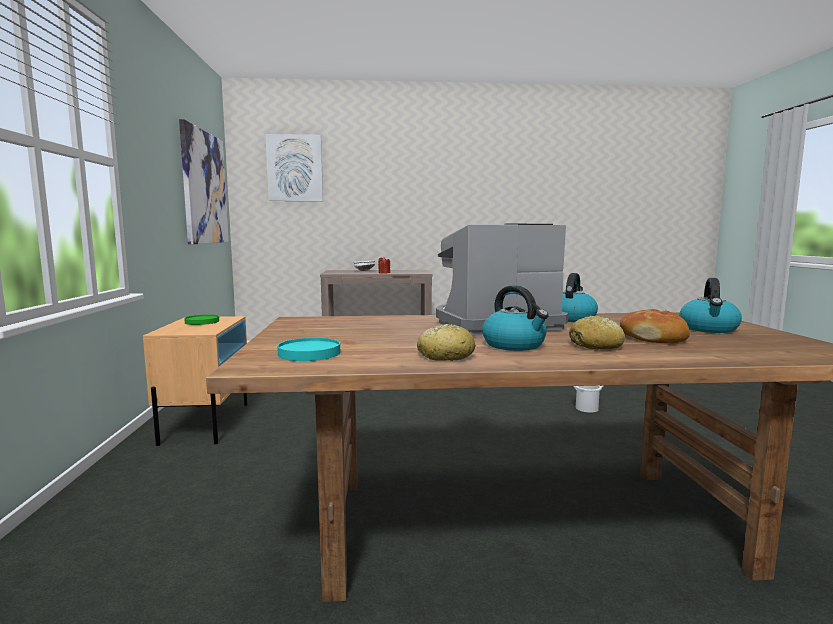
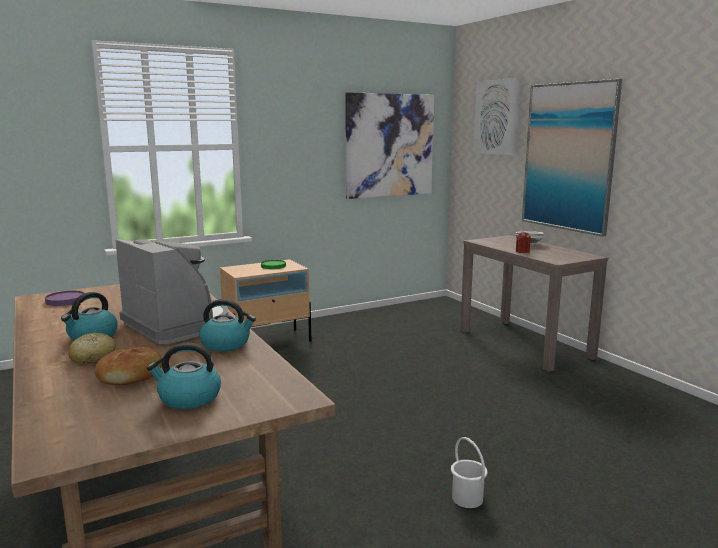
camera: 65 degrees right, 5 degrees up
turquoise plate [277,338,340,361] -> purple plate [45,291,84,306]
bread [417,324,476,361] -> none
none -> picture [522,79,622,237]

